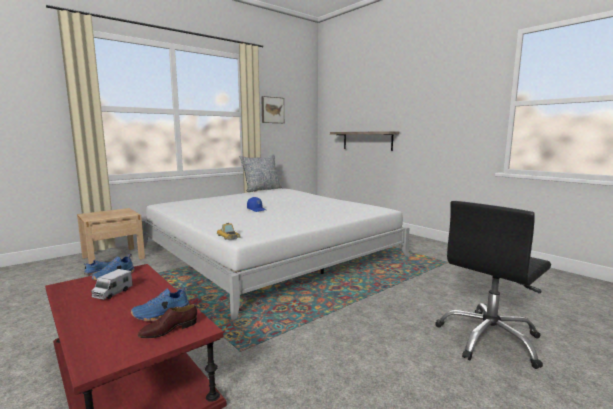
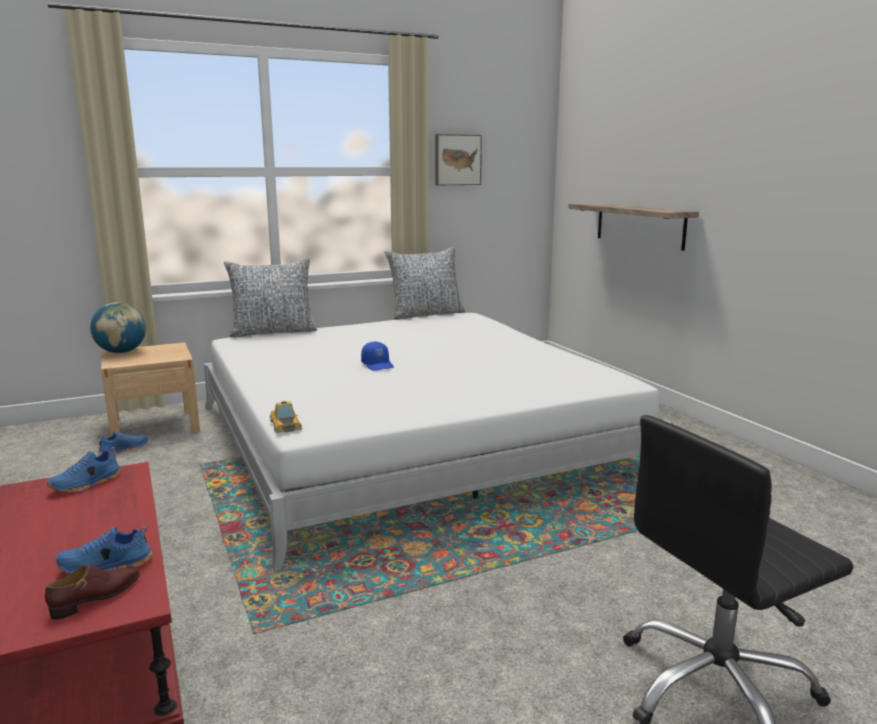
camera: 15 degrees right, 5 degrees up
toy truck [91,269,133,300] -> none
brown shoe [138,304,197,338] -> brown shoe turned 150 degrees clockwise [45,565,140,620]
none -> globe [90,302,146,353]
none -> pillow [224,258,317,337]

